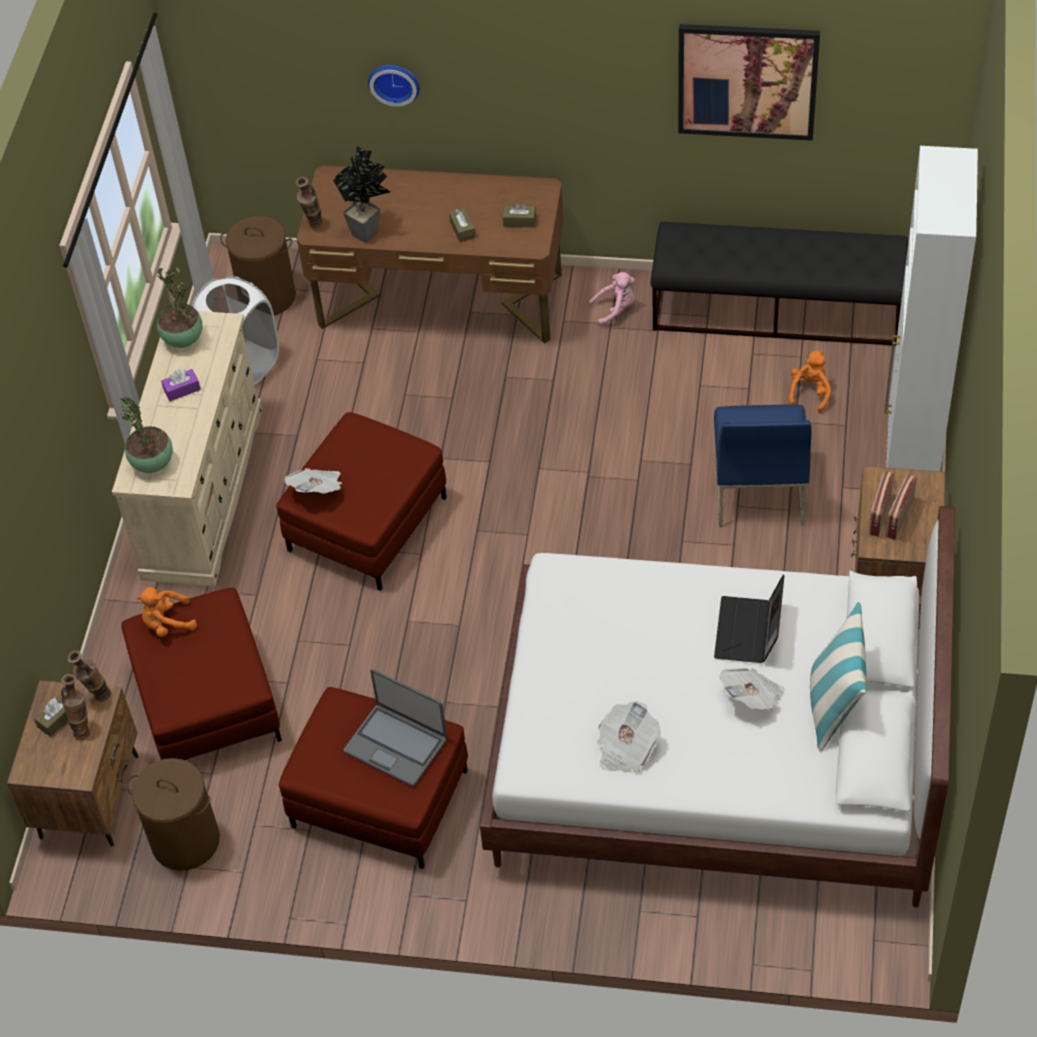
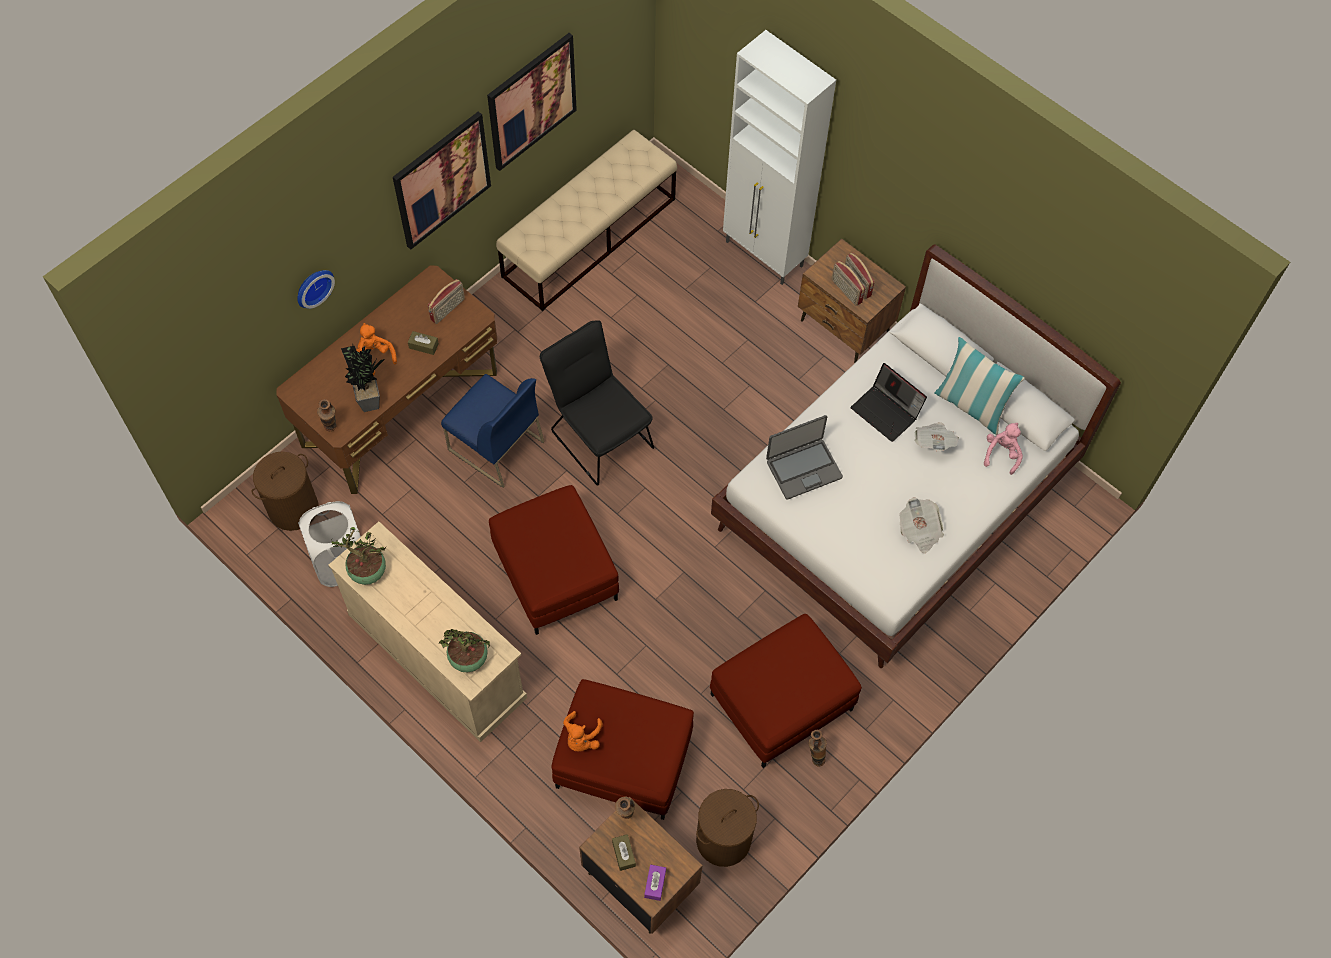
camera: 60 degrees left, 10 degrees up
vase [61,674,90,740] -> vase moved to [809,730,827,767]
purple tissue box [161,369,201,401] -> purple tissue box moved to [644,864,666,901]
newspaper [285,468,342,493] -> none
laptop [344,669,447,787] -> laptop moved to [766,415,843,500]
brown tissue box [503,203,536,227] -> radio [428,279,465,324]
pink plush toy [589,272,635,326] -> pink plush toy moved to [984,423,1023,475]
black bench [650,222,908,346] -> beige bench [496,130,677,311]
blue chair [714,405,812,527] -> blue chair moved to [441,374,545,488]
orange plush toy [788,350,831,413] -> orange plush toy moved to [356,323,397,376]
none -> picture [393,111,491,250]
none -> black chair [540,320,654,486]

